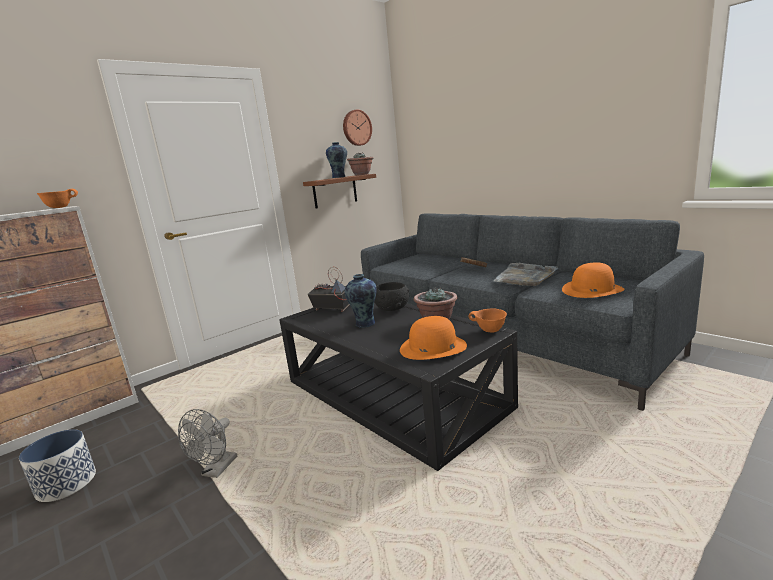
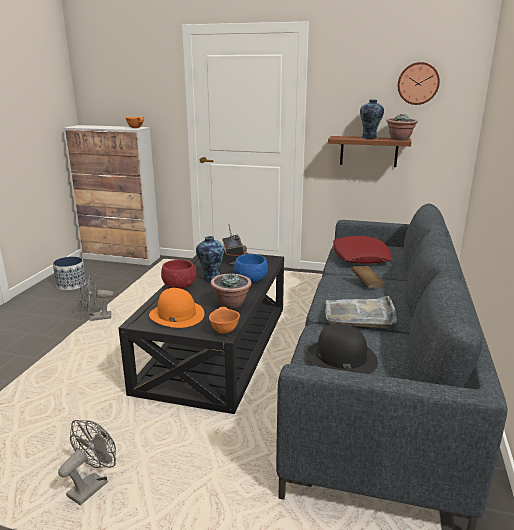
camera: 55 degrees right, 5 degrees up
black bowl [375,282,409,311] -> blue bowl [234,254,268,282]
orange hat [562,262,625,298] -> black hat [306,324,378,374]
none -> grey fan [58,420,116,505]
none -> red bowl [161,260,197,289]
none -> red pillow [333,236,392,264]

